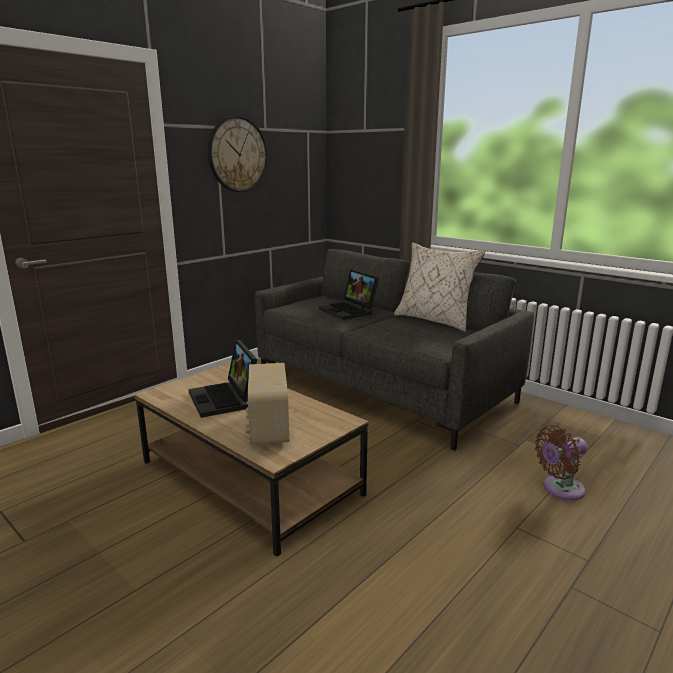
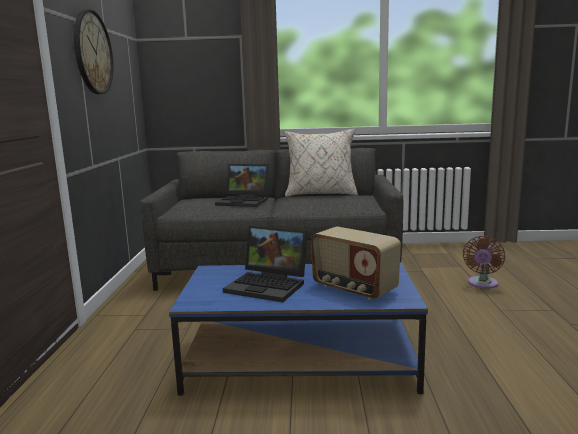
camera: 40 degrees left, 5 degrees down
brown coffee table [134,364,369,557] -> blue coffee table [169,263,428,396]

